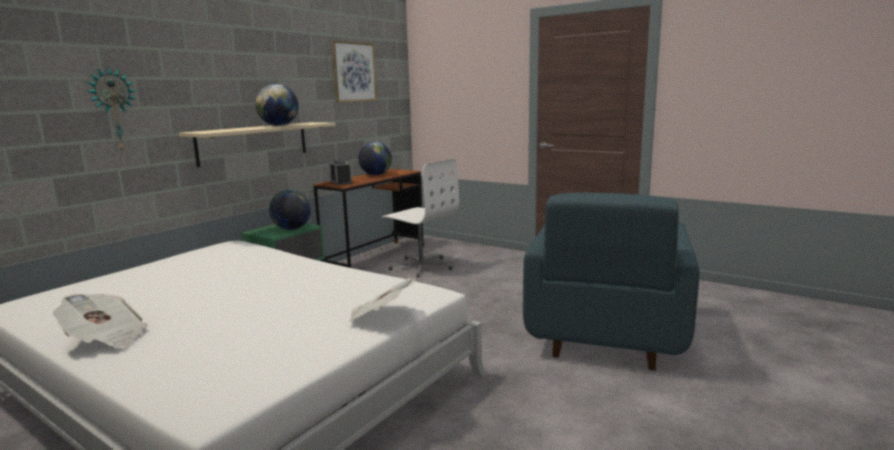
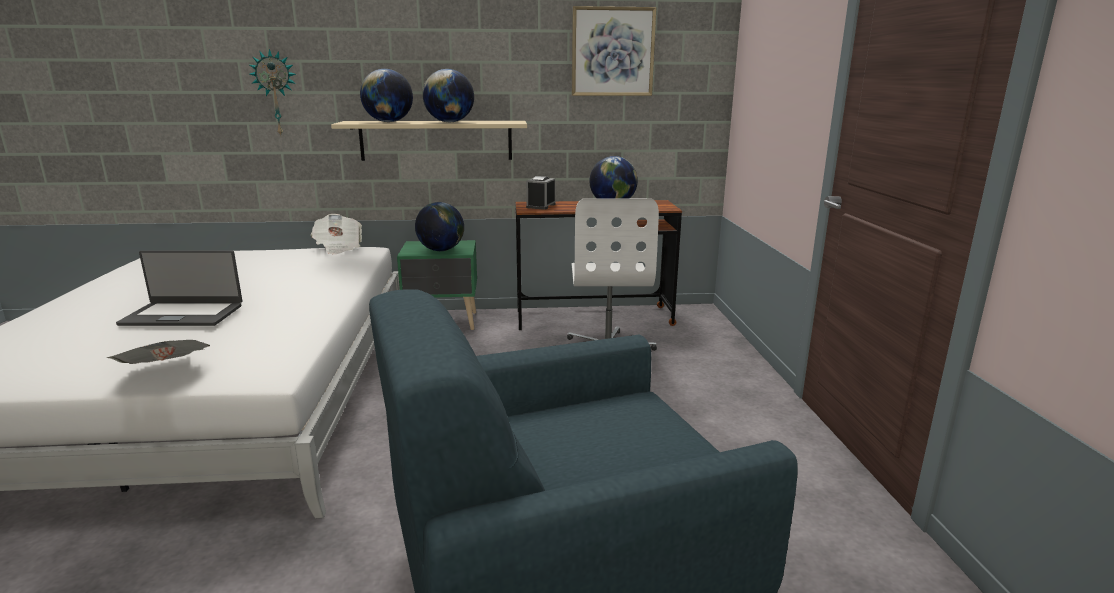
camera: 50 degrees right, 5 degrees up
newspaper [53,294,148,348] -> newspaper moved to [311,214,362,254]
none -> laptop [116,250,242,326]
none -> globe [360,69,413,122]

